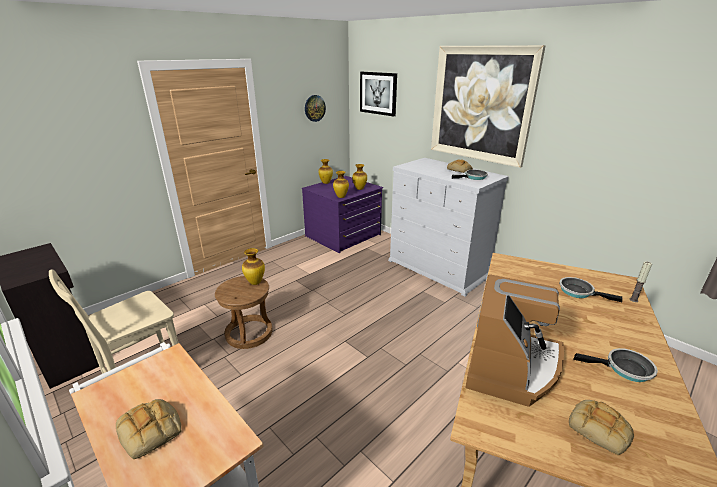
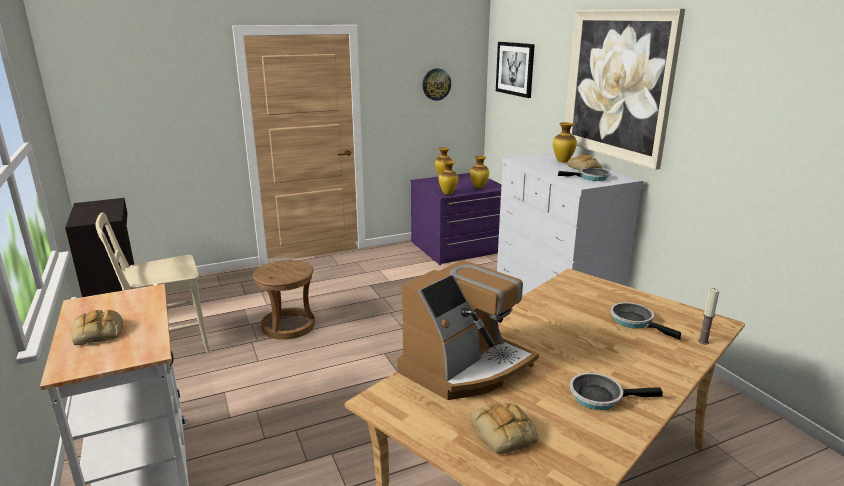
camera: 20 degrees right, 5 degrees down
vase [242,248,265,285] -> vase moved to [553,122,577,162]
frying pan [573,348,658,382] -> frying pan turned 150 degrees clockwise [570,373,663,410]

